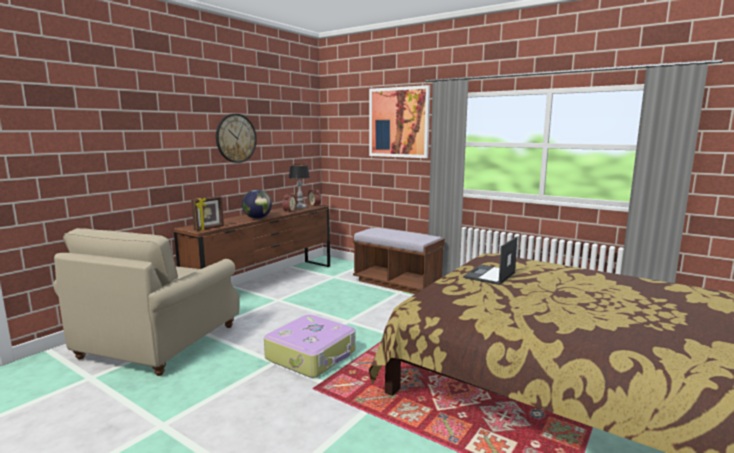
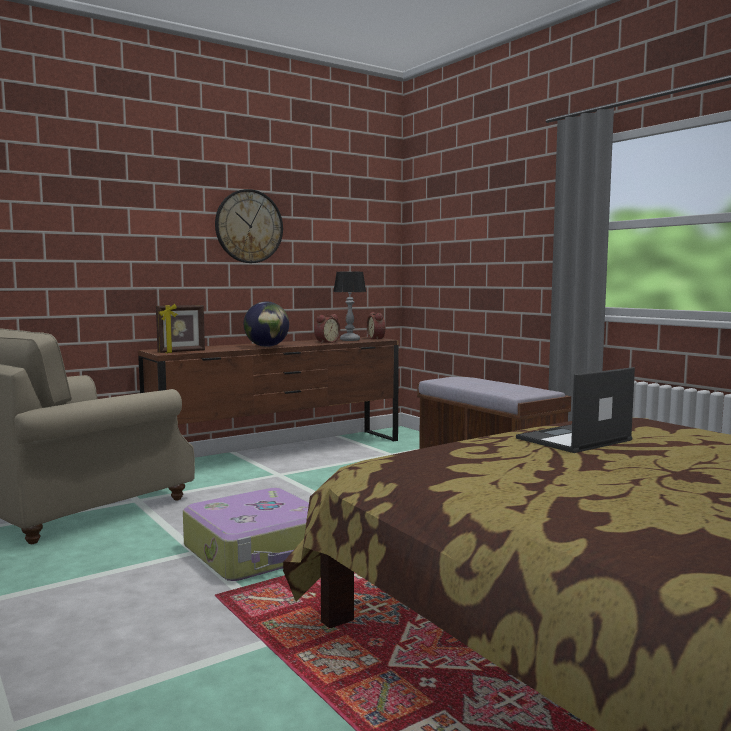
camera: 20 degrees right, 5 degrees down
picture [369,85,430,158] -> none

